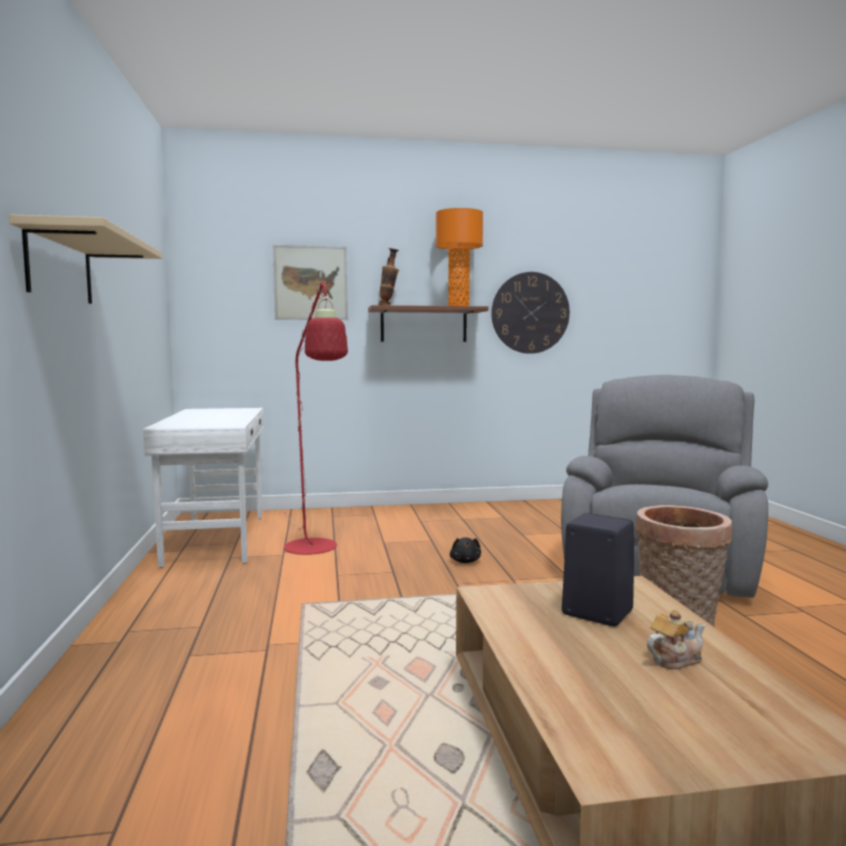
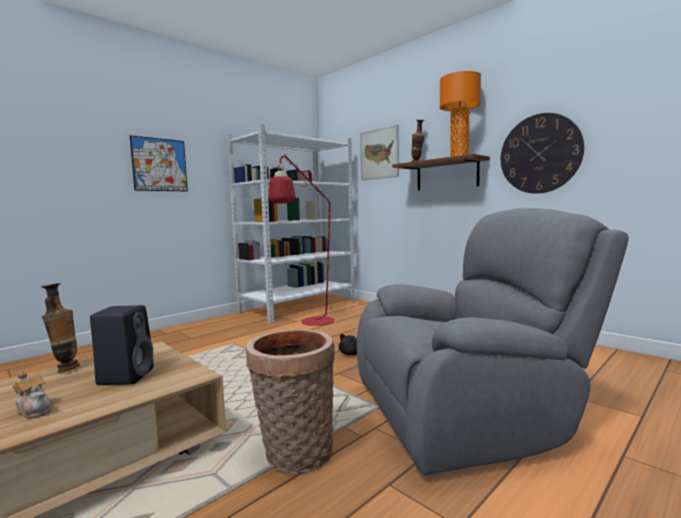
camera: 55 degrees right, 0 degrees up
beige shelf [9,214,162,304] -> picture [130,135,188,191]
white console table [143,408,264,568] -> white bookcase [227,124,355,324]
none -> vase [41,283,80,373]

